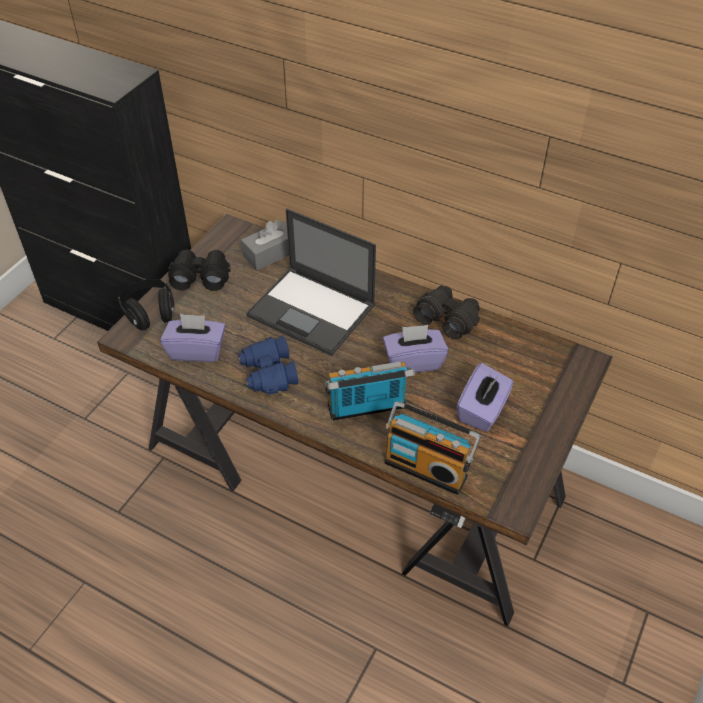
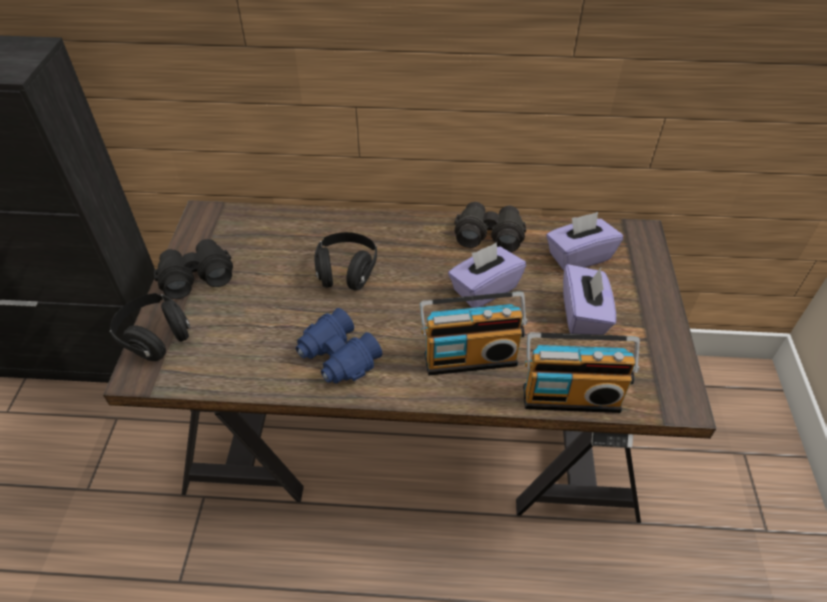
camera: 25 degrees left, 0 degrees up
purple tissue box [160,314,226,362] -> purple tissue box moved to [546,212,623,271]
grey tissue box [241,220,289,270] -> none
laptop [246,209,376,356] -> black headphones [314,232,377,290]
radio [324,362,415,421] -> radio turned 150 degrees counterclockwise [420,291,527,375]

